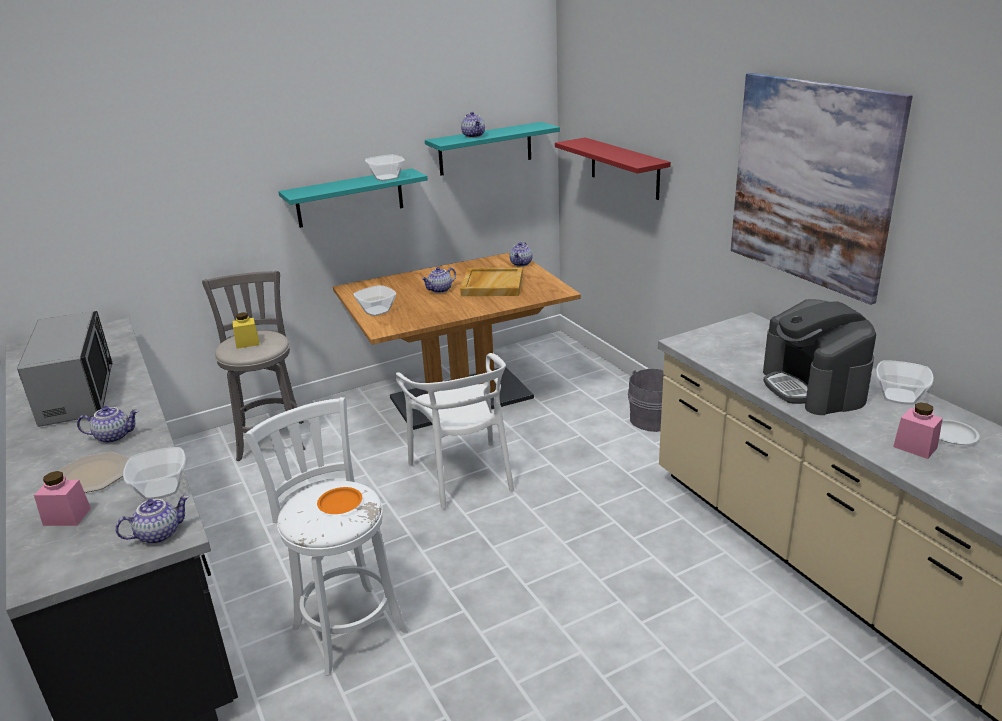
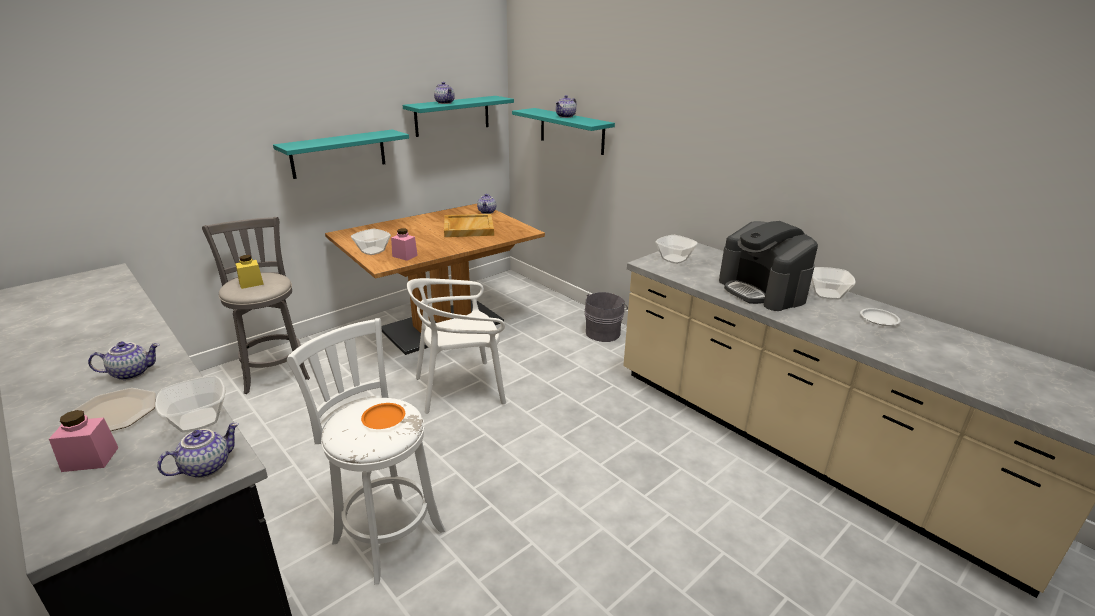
camera: 15 degrees left, 0 degrees up
microwave [17,311,113,427] -> none
bowl [365,154,405,181] -> bowl moved to [655,235,698,264]
white chair [395,353,514,509] -> white chair turned 105 degrees clockwise [407,278,506,414]
teapot [421,267,456,293] -> teapot moved to [555,95,577,118]
red shelf [555,137,671,200] -> turquoise shelf [512,108,615,155]
picture [731,73,913,305] -> none
pink jar [893,402,943,459] -> pink jar moved to [391,228,418,261]

